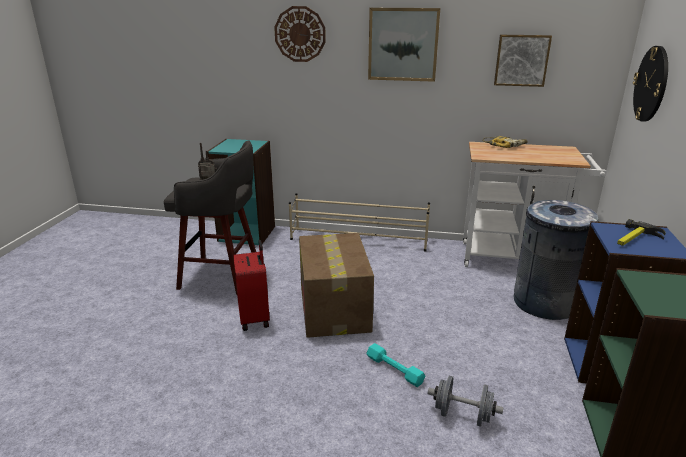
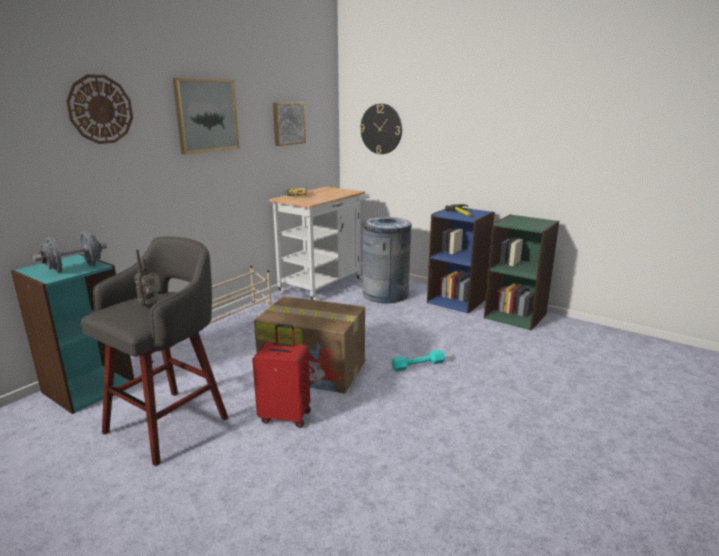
camera: 65 degrees left, 5 degrees down
grey dumbbell [428,376,504,427] -> grey dumbbell moved to [33,231,107,273]

